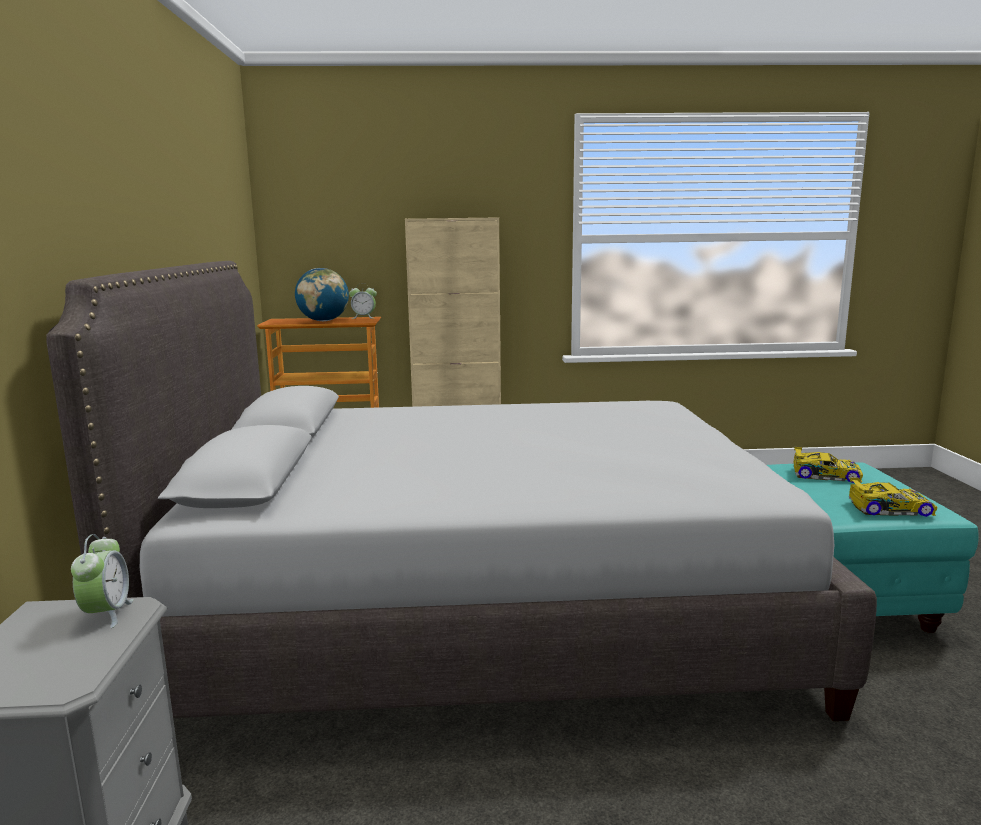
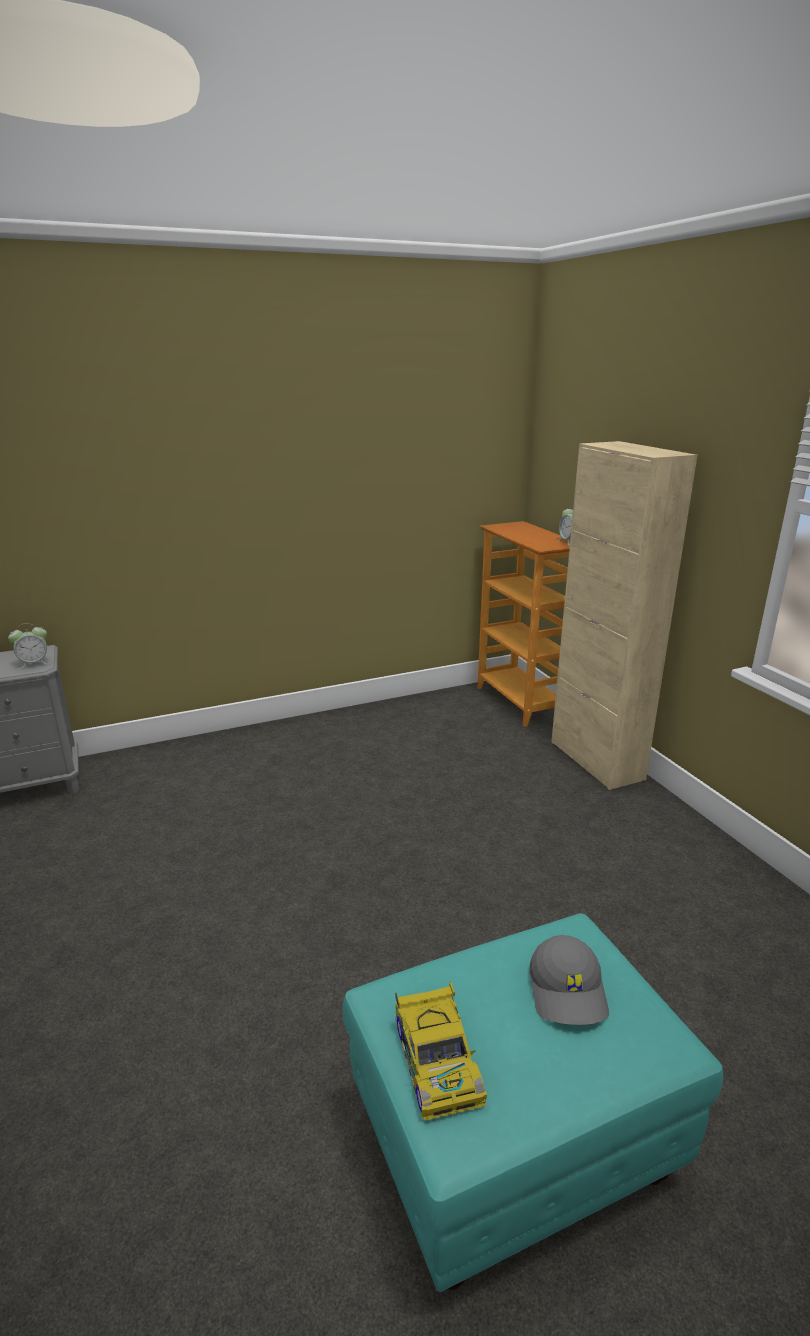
camera: 70 degrees right, 10 degrees up
grey bed [46,261,877,721] -> none
globe [295,268,349,321] -> none
toy car [793,447,863,483] -> grey cap [530,935,609,1025]

